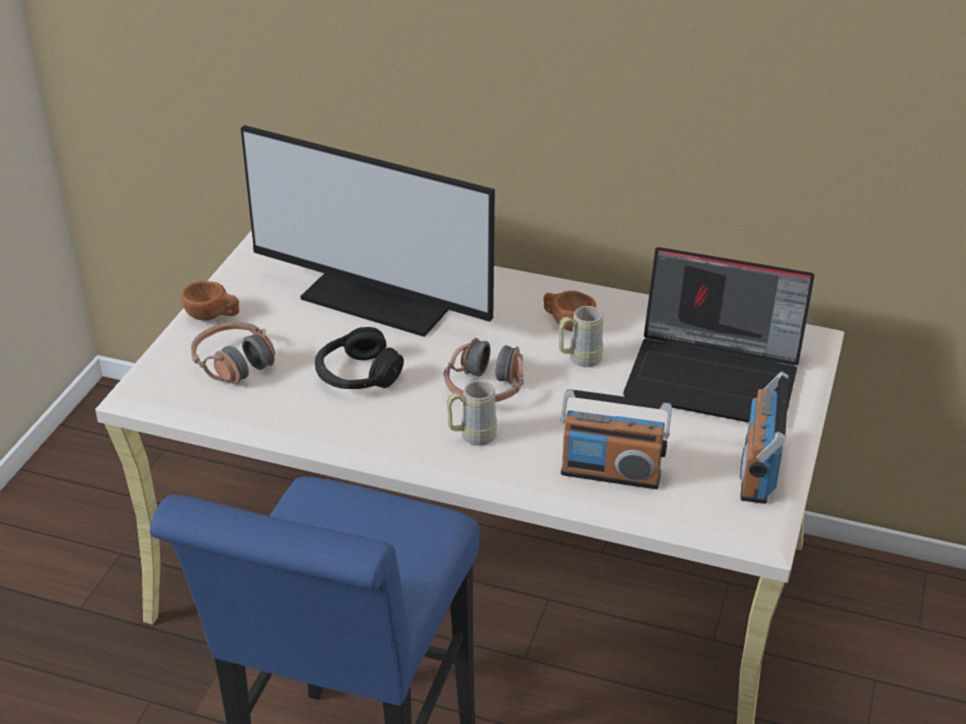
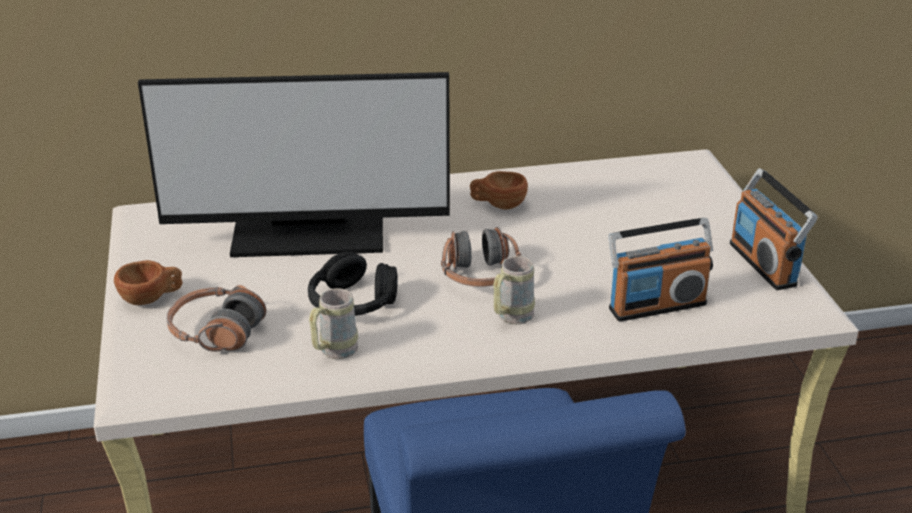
camera: 30 degrees left, 5 degrees down
beige mug [559,306,603,367] -> beige mug moved to [309,288,358,359]
laptop [623,247,814,423] -> none

